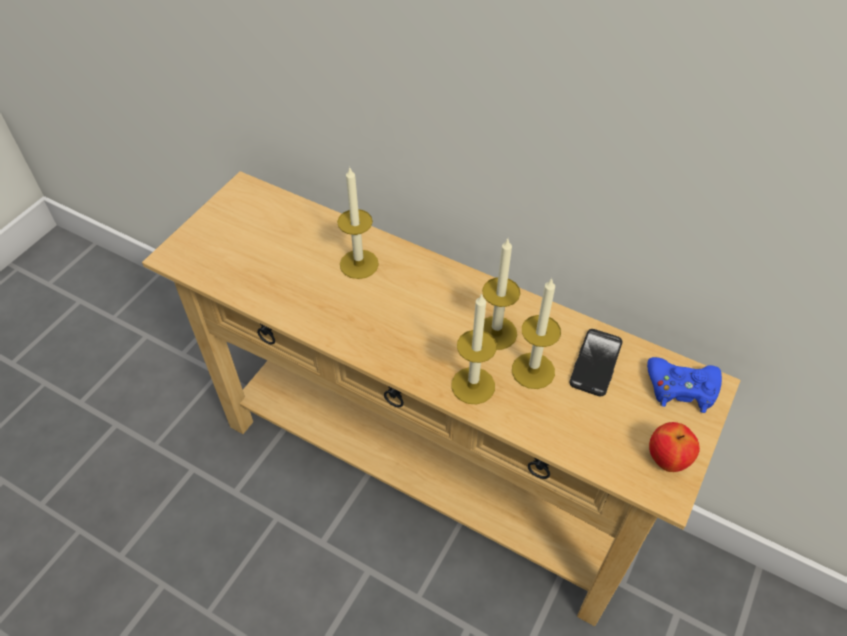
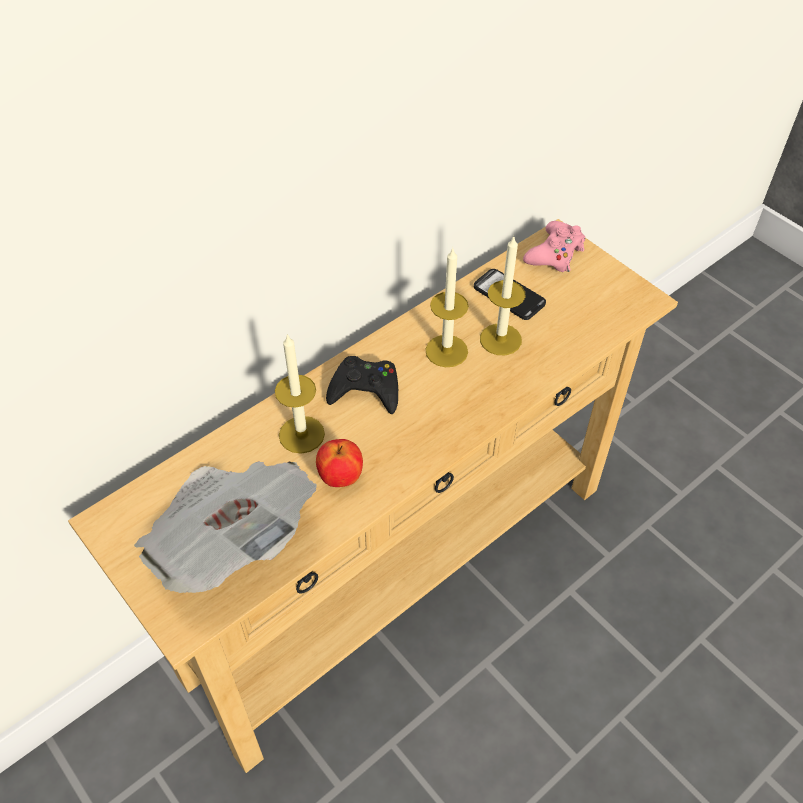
camera: 70 degrees left, 0 degrees up
candle [451,293,497,404] -> none
blue game controller [647,357,722,413] -> pink game controller [523,221,585,272]
apple [649,422,700,472] -> apple moved to [316,439,363,487]
none -> newspaper [134,461,317,593]
none -> black game controller [326,356,398,414]

